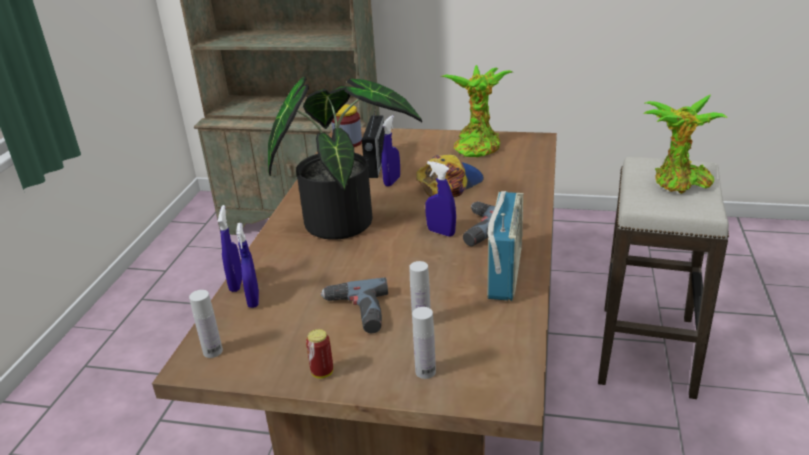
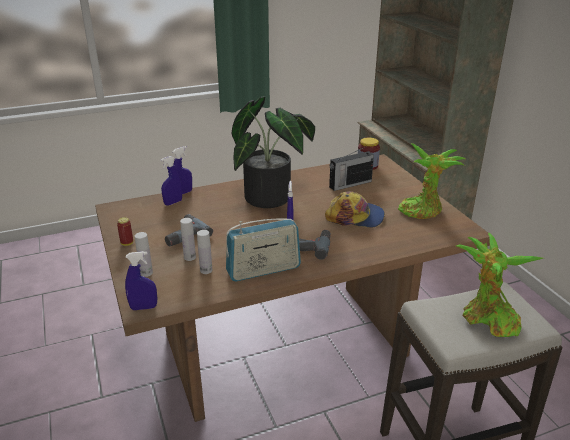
camera: 55 degrees right, 0 degrees up
white bottle [189,290,223,358] -> white bottle moved to [197,230,212,274]
blue spray bottle [382,115,400,186] -> blue spray bottle moved to [125,251,157,310]

